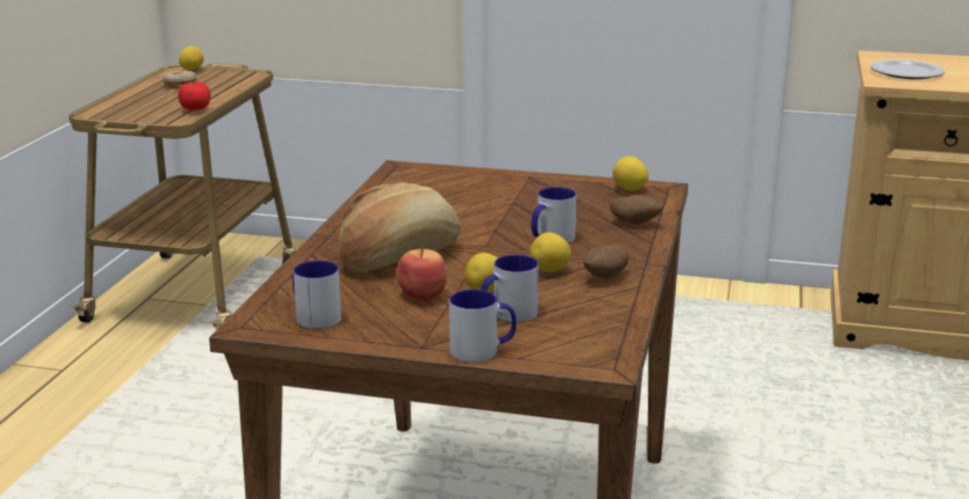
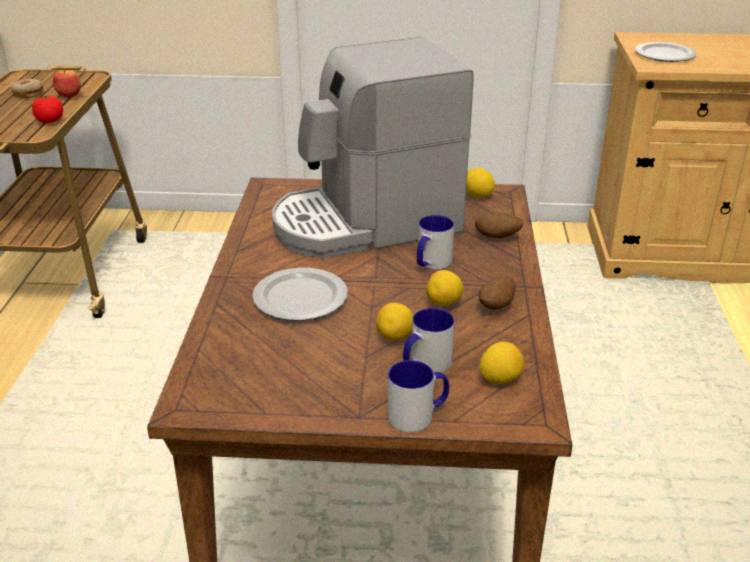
camera: 10 degrees left, 10 degrees up
lemon [179,46,204,70] -> lemon moved to [480,342,524,384]
mug [292,260,341,329] -> none
bread [339,183,461,272] -> plate [252,268,348,321]
apple [396,248,447,302] -> apple moved to [53,69,81,98]
none -> coffee machine [272,37,474,259]

